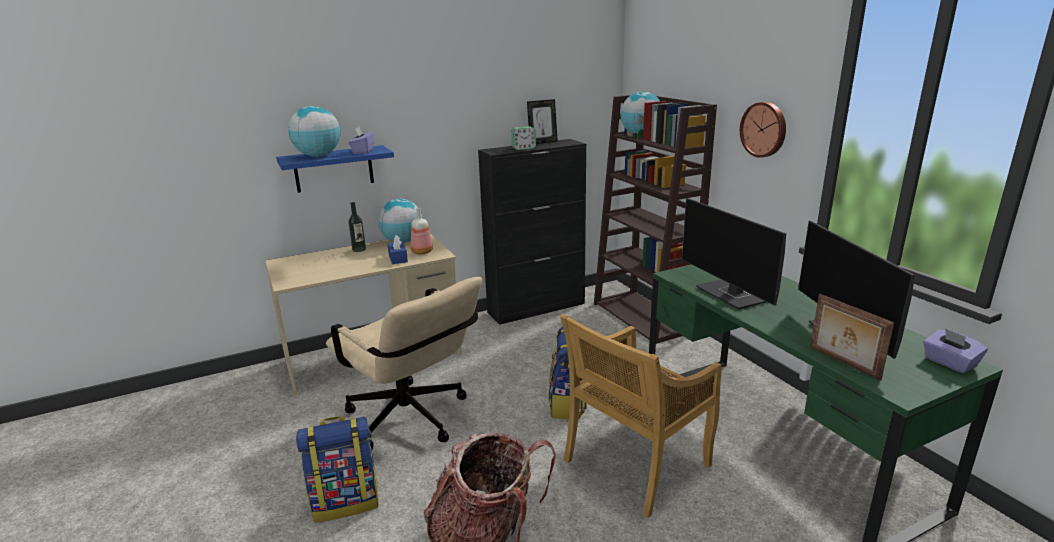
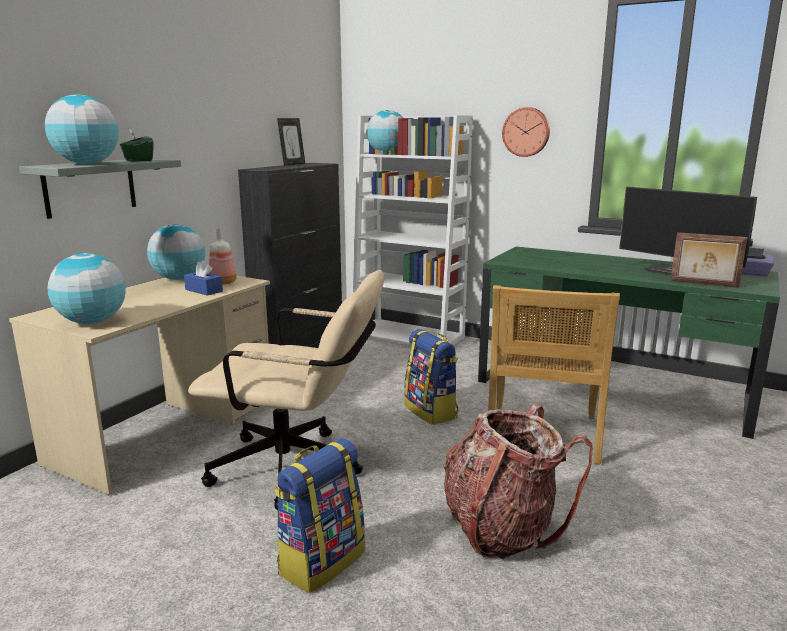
camera: 35 degrees left, 5 degrees down
blue shelf [276,145,394,193] -> grey shelf [19,159,181,219]
bottle [348,202,366,252] -> none
purple tissue box [349,127,374,154] -> green tissue box [120,129,153,162]
alarm clock [511,126,536,150] -> none
brown bookcase [594,95,717,344] -> white bookcase [353,115,473,345]
monitor [682,198,786,310] -> none
none -> globe [47,253,126,324]

